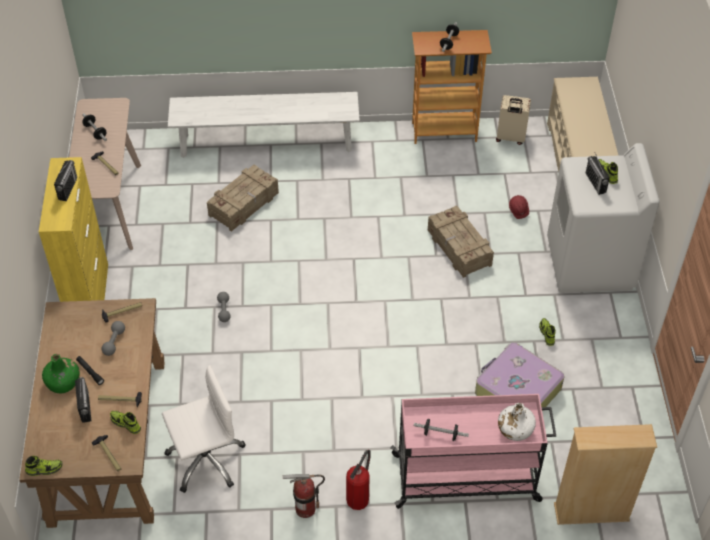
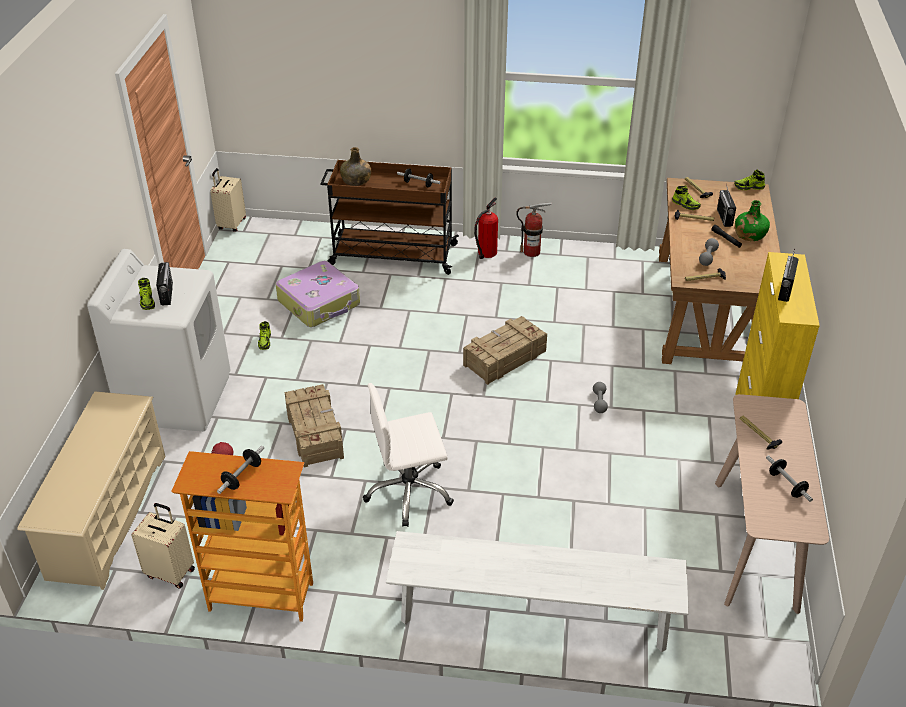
camera: 170 degrees left, 10 degrees down
white office chair [162,365,246,493] -> white office chair moved to [363,383,454,527]
crate [207,165,279,232] -> crate moved to [463,316,547,385]
pink cart [390,394,556,509] -> brown cart [320,160,459,275]
white bottle [498,403,536,441] -> green bottle [340,147,371,186]
beige bookcase [554,424,657,525] -> none
none -> beige suitcase [210,168,246,232]

